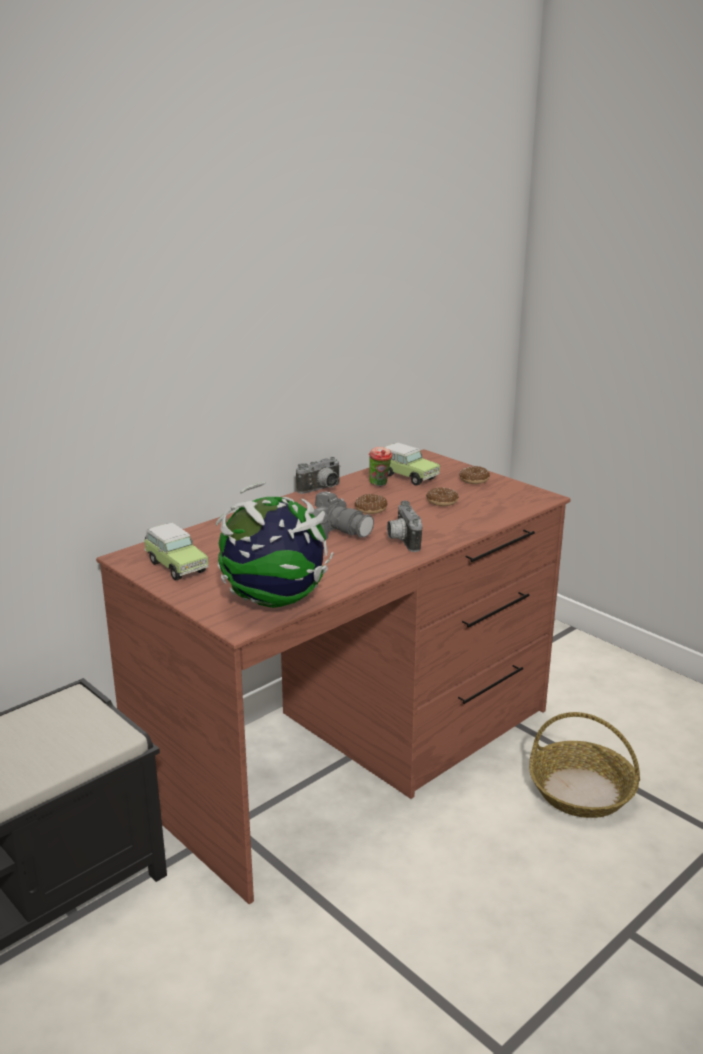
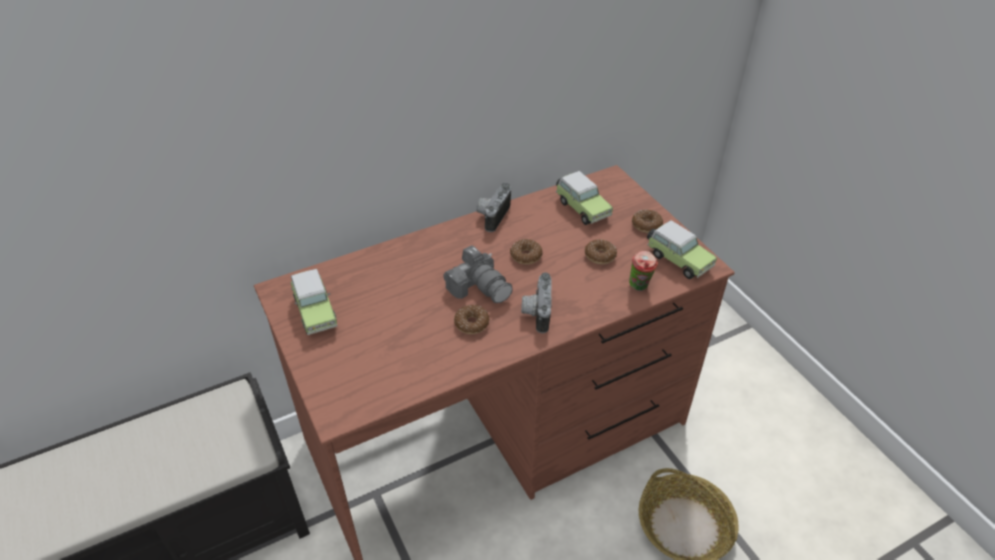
camera: 15 degrees right, 20 degrees up
globe [216,482,334,608] -> none
camera [296,457,341,494] -> camera turned 135 degrees clockwise [476,183,511,232]
cup [369,447,392,486] -> cup moved to [629,251,658,291]
none -> donut [454,305,489,334]
none -> toy car [647,220,717,279]

